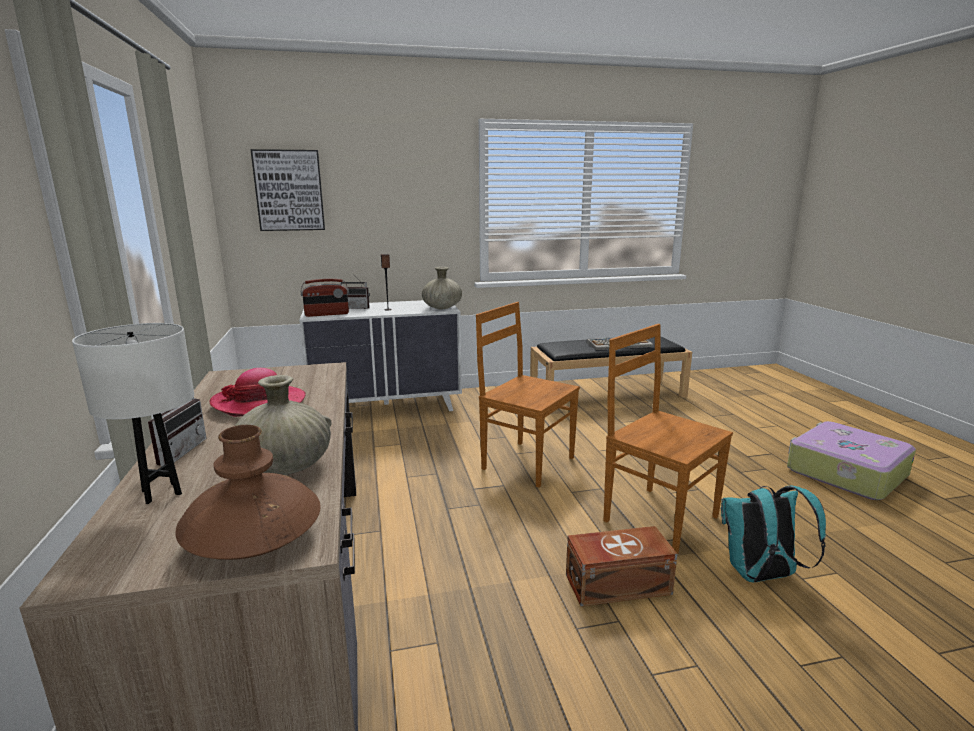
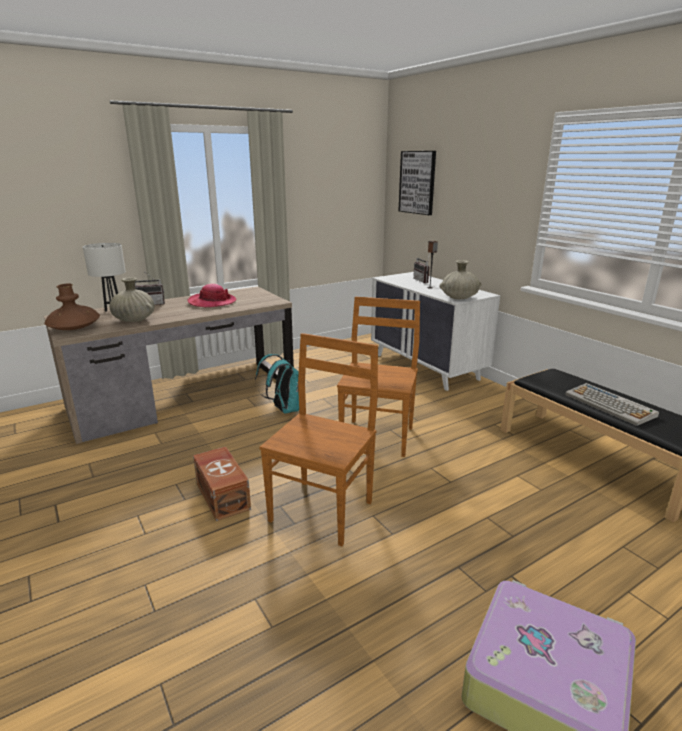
camera: 70 degrees right, 5 degrees up
radio [301,279,349,317] -> none
turquoise backpack [721,485,826,582] -> turquoise backpack moved to [255,354,299,414]

